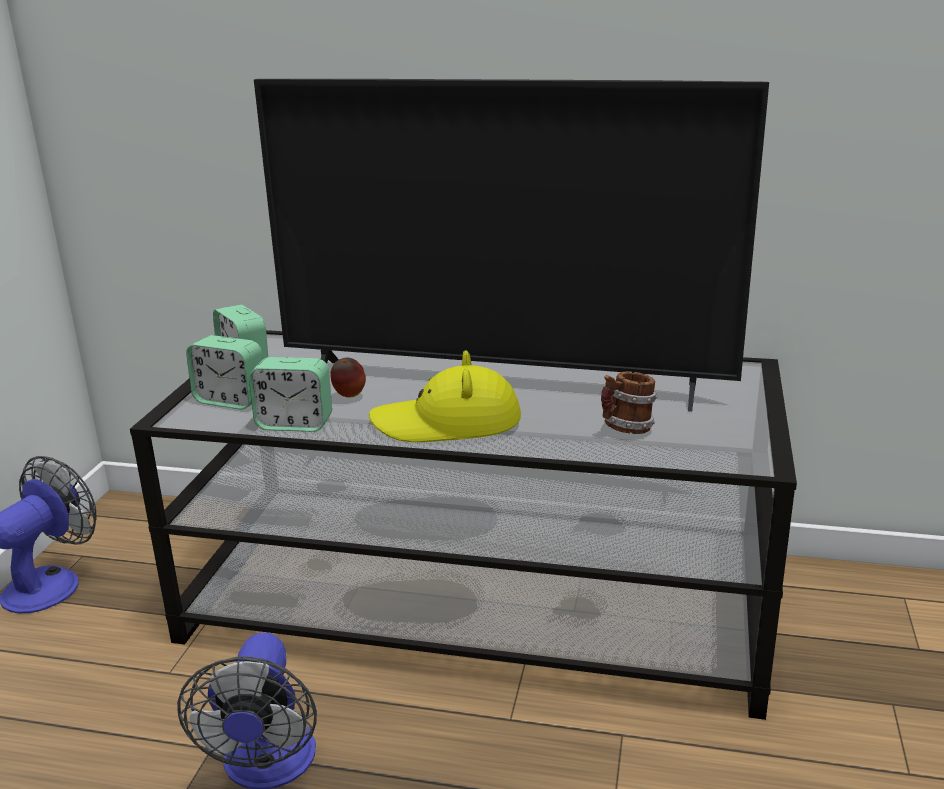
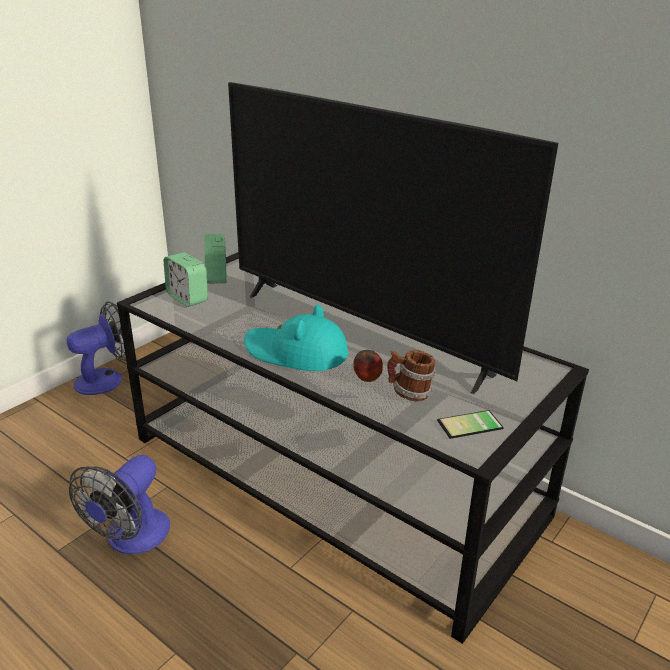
camera: 25 degrees right, 5 degrees up
alarm clock [249,357,332,432] -> none
apple [330,357,366,398] -> apple moved to [353,350,383,382]
yellow hat [369,351,521,442] -> turquoise hat [244,304,348,371]
none -> phone [437,410,504,439]

